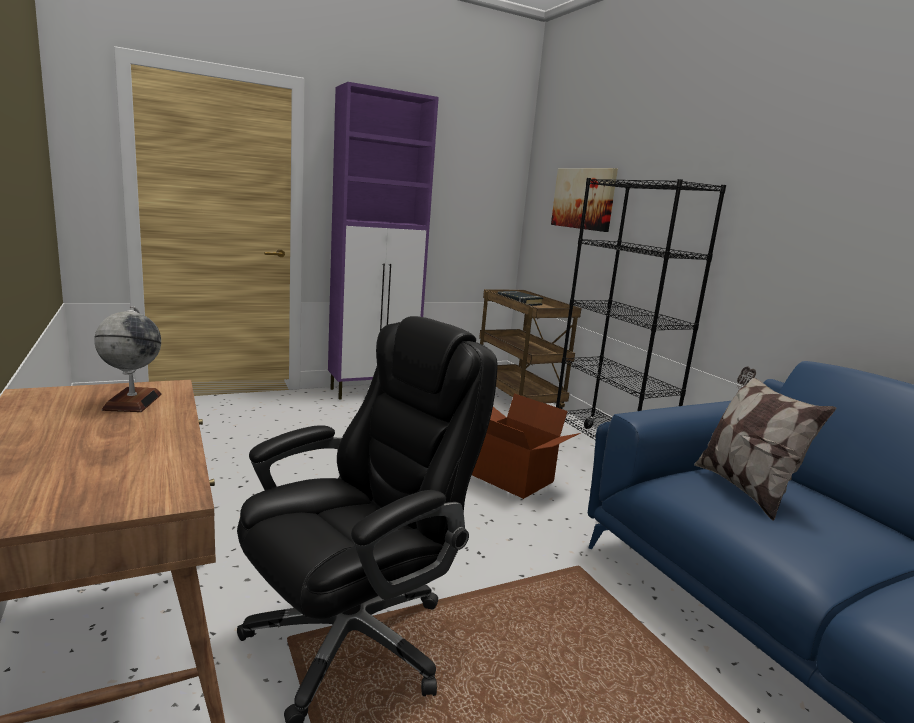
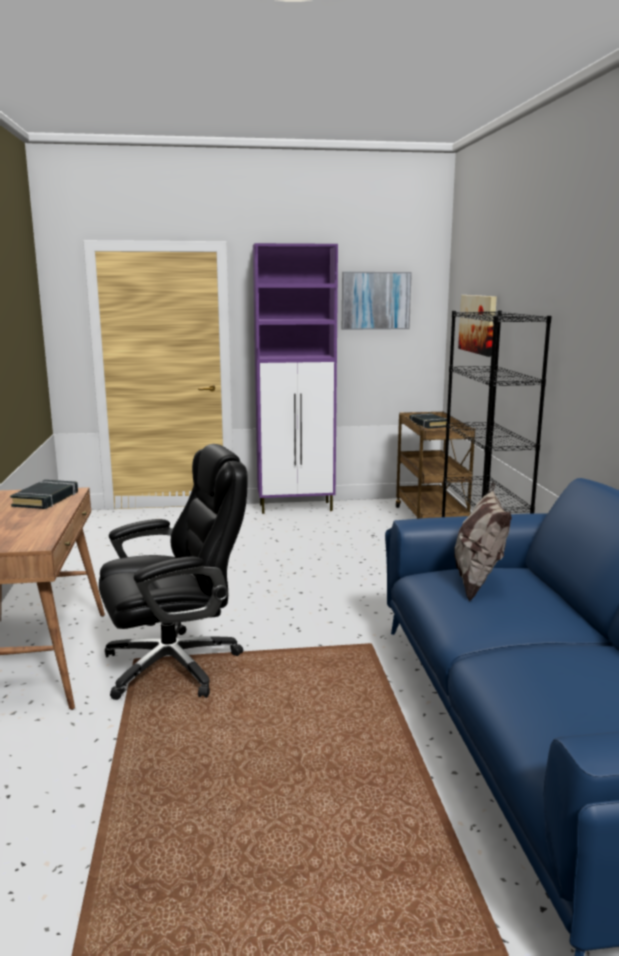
camera: 20 degrees right, 0 degrees up
globe [94,306,162,412] -> black book [10,480,78,509]
cardboard box [472,393,581,499] -> none
none -> picture [342,272,412,330]

